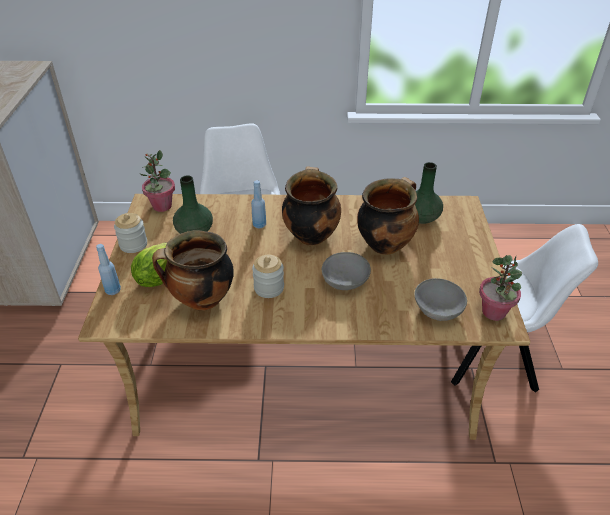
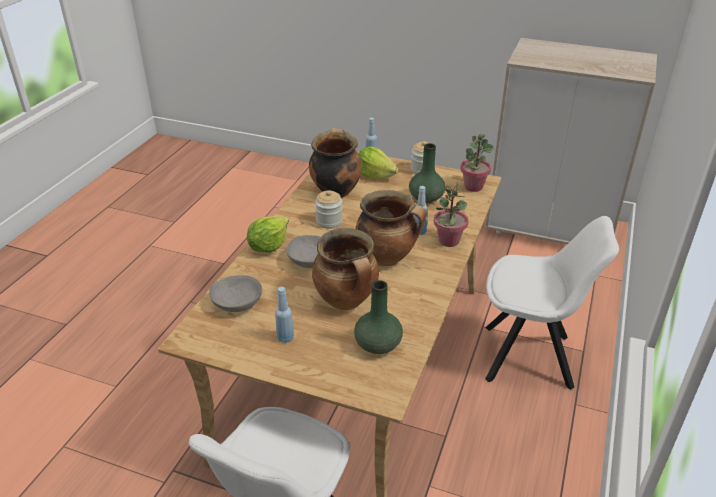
camera: 110 degrees right, 5 degrees down
potted plant [479,255,522,321] -> potted plant moved to [434,182,469,247]
none -> lettuce [247,216,289,253]
none -> blue bottle [275,287,294,343]

